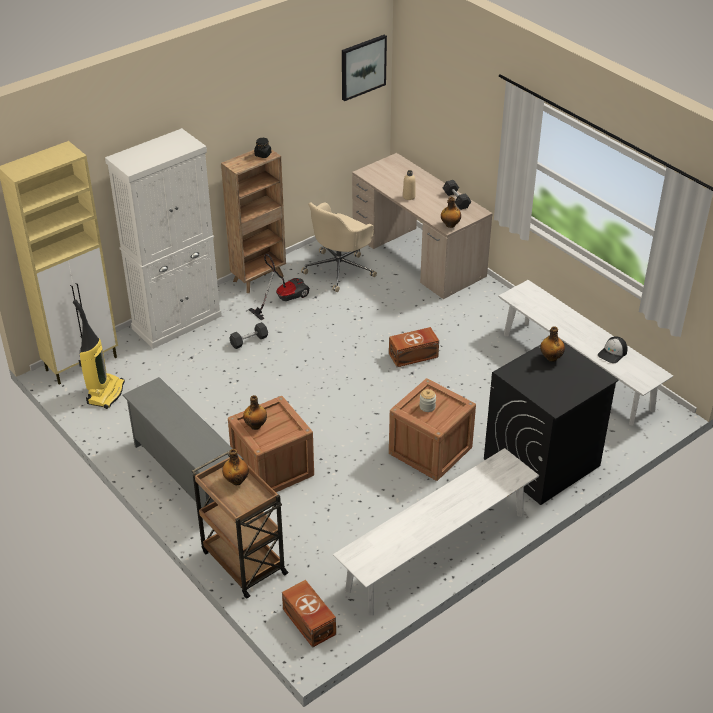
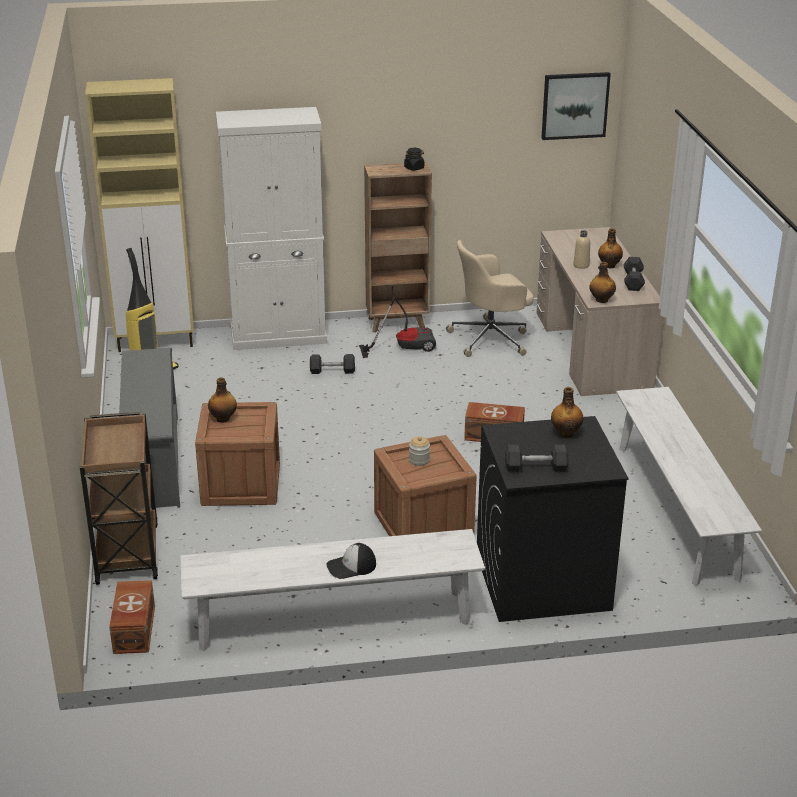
camera: 30 degrees right, 10 degrees down
bottle [222,449,249,485] -> bottle moved to [598,228,623,268]
cap [598,336,628,363] -> cap moved to [326,543,376,579]
none -> grey dumbbell [505,444,569,472]

